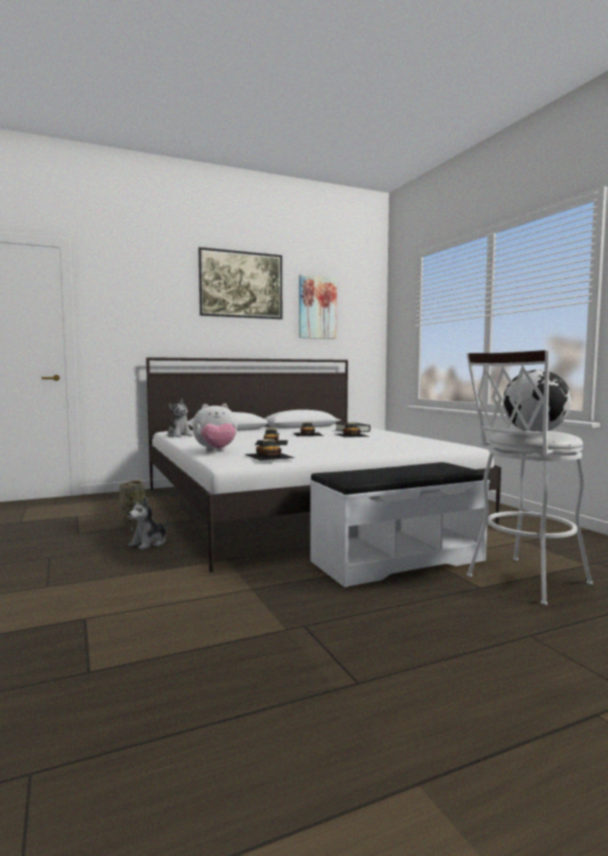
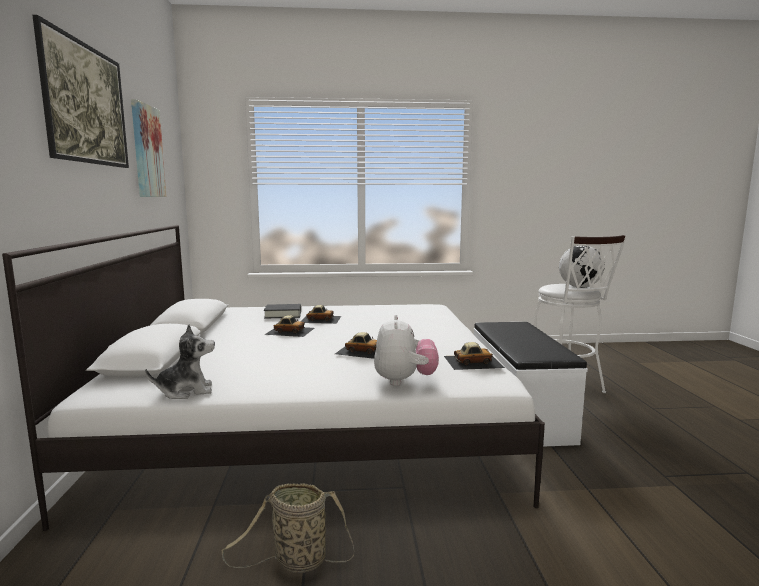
camera: 70 degrees left, 5 degrees up
plush toy [128,497,169,550] -> none

